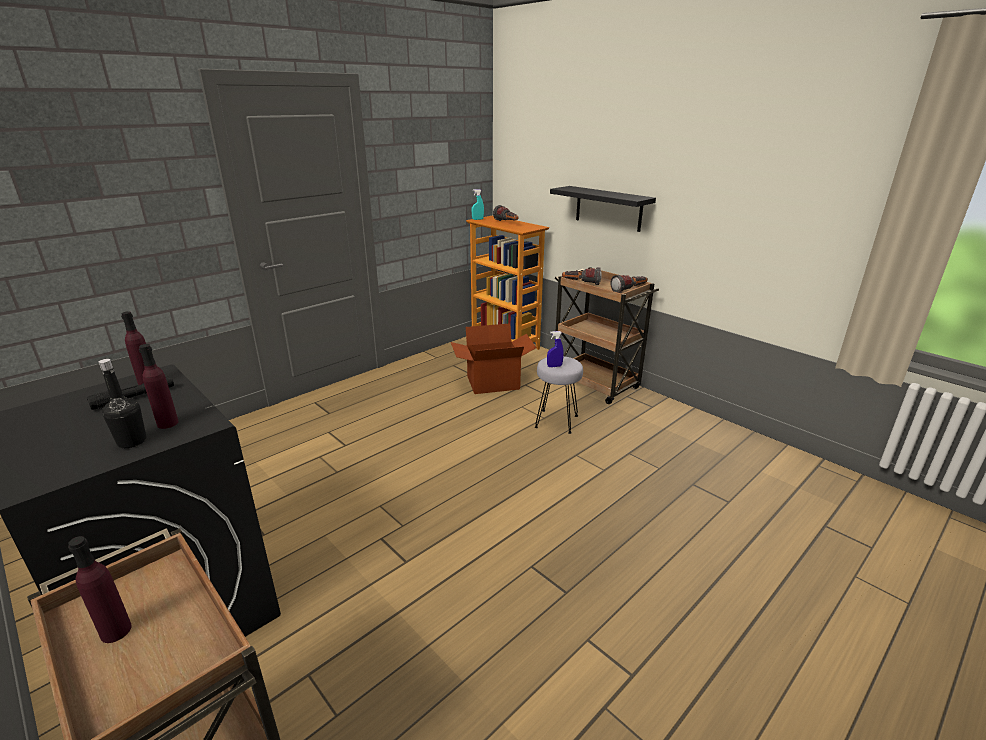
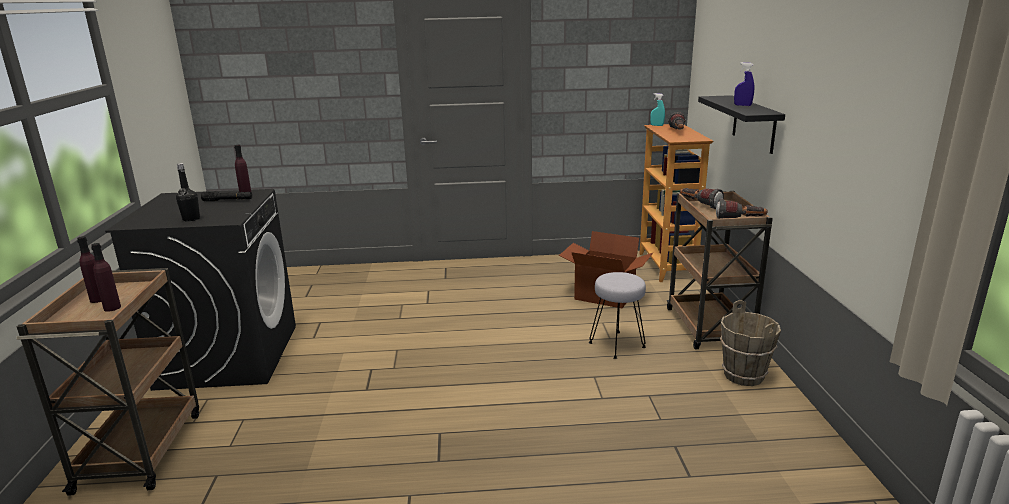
camera: 40 degrees right, 5 degrees down
purple bottle [139,344,179,429] -> purple bottle moved to [91,243,121,312]
blue spray bottle [547,331,564,367] -> blue spray bottle moved to [734,62,754,106]
none -> brown bucket [720,300,781,386]

